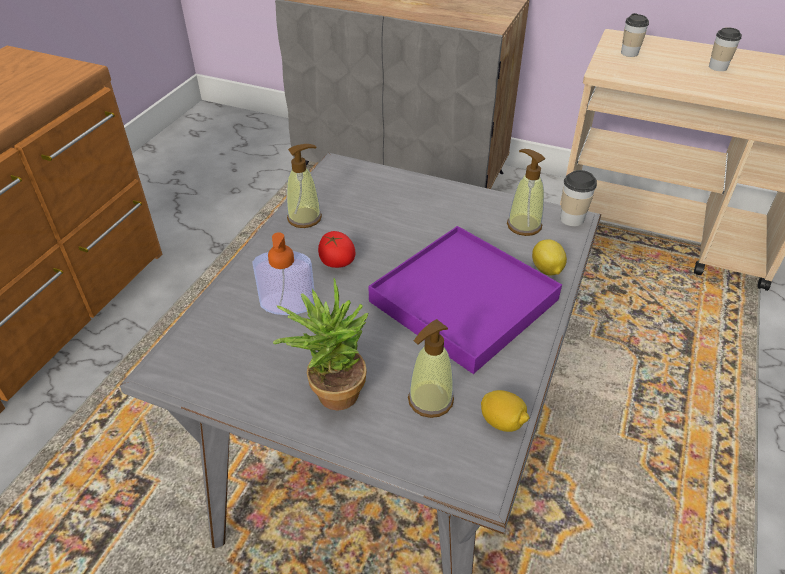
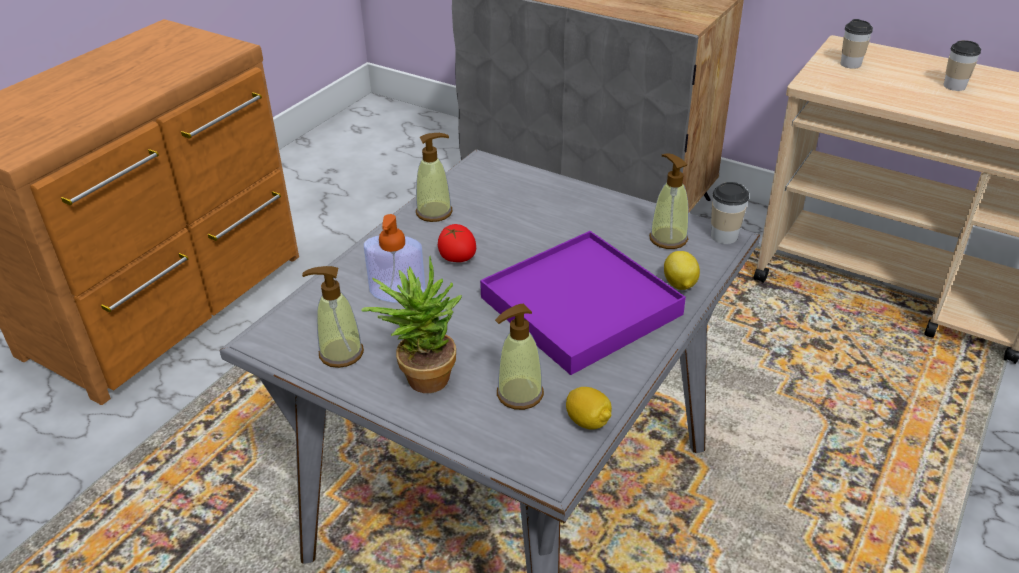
camera: 10 degrees right, 5 degrees down
none -> soap dispenser [302,266,364,368]

